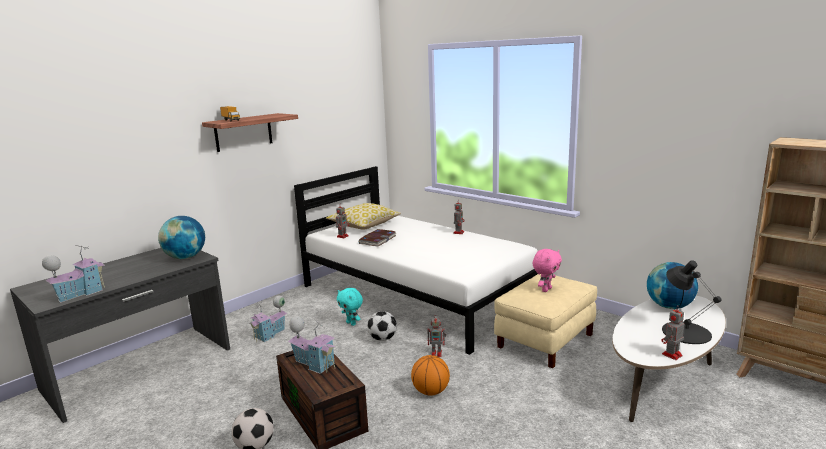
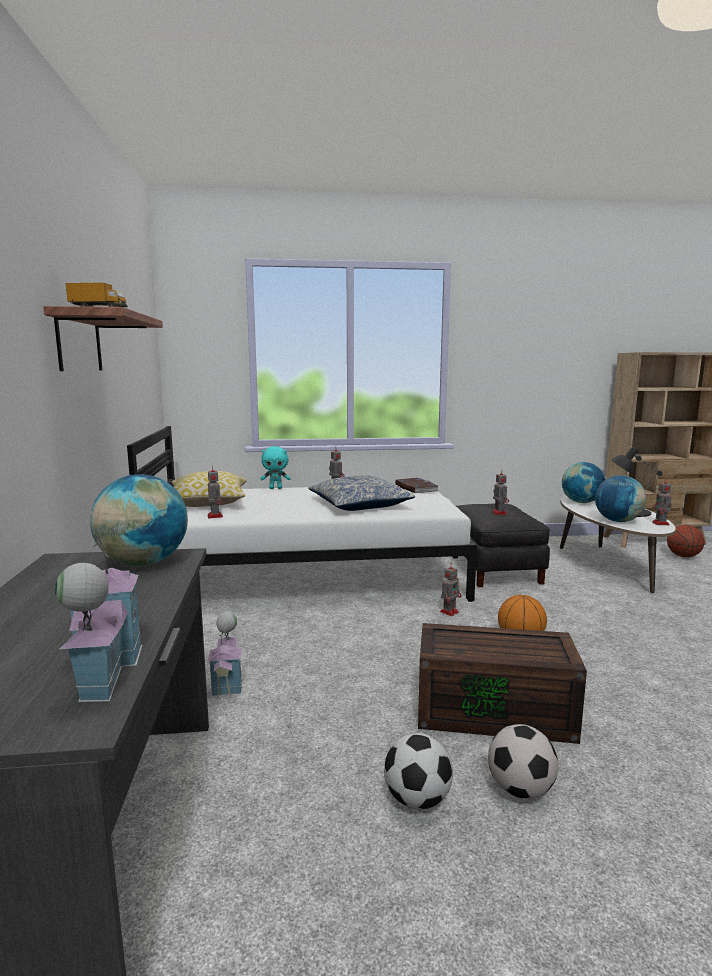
camera: 50 degrees left, 5 degrees down
toy house [288,316,336,374] -> none
turquoise plush toy [337,288,363,326] -> turquoise plush toy moved to [260,446,291,489]
book [359,229,396,246] -> book moved to [395,478,440,493]
football [367,311,397,341] -> football moved to [384,733,453,810]
beige ottoman [494,274,597,368] -> black ottoman [452,503,550,587]
pink plush toy [532,249,562,292] -> toy robot [492,469,509,515]
none -> pillow [308,475,415,511]
none -> globe [595,475,646,522]
none -> basketball [667,525,704,557]

